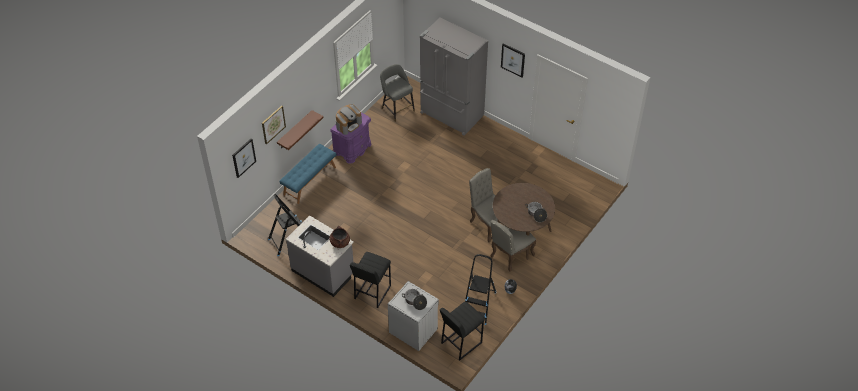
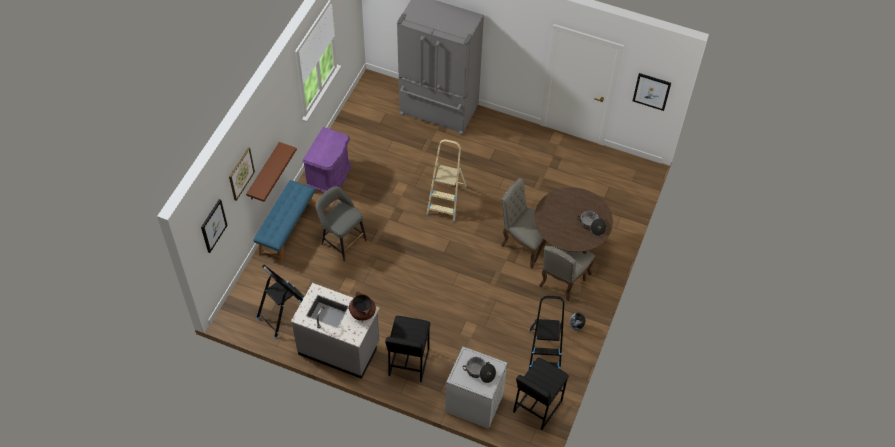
camera: 15 degrees left, 5 degrees up
coffee machine [336,104,362,135] -> none
grey stool [380,64,415,122] -> grey stool moved to [315,186,367,261]
picture [501,43,525,78] -> picture moved to [633,73,671,111]
none -> beige step ladder [426,139,467,223]

